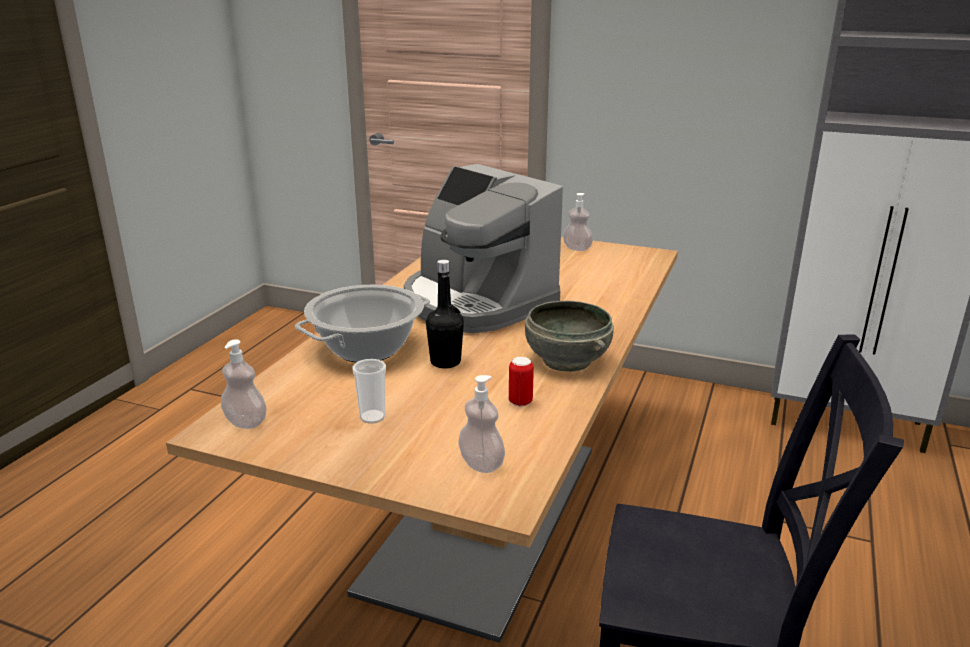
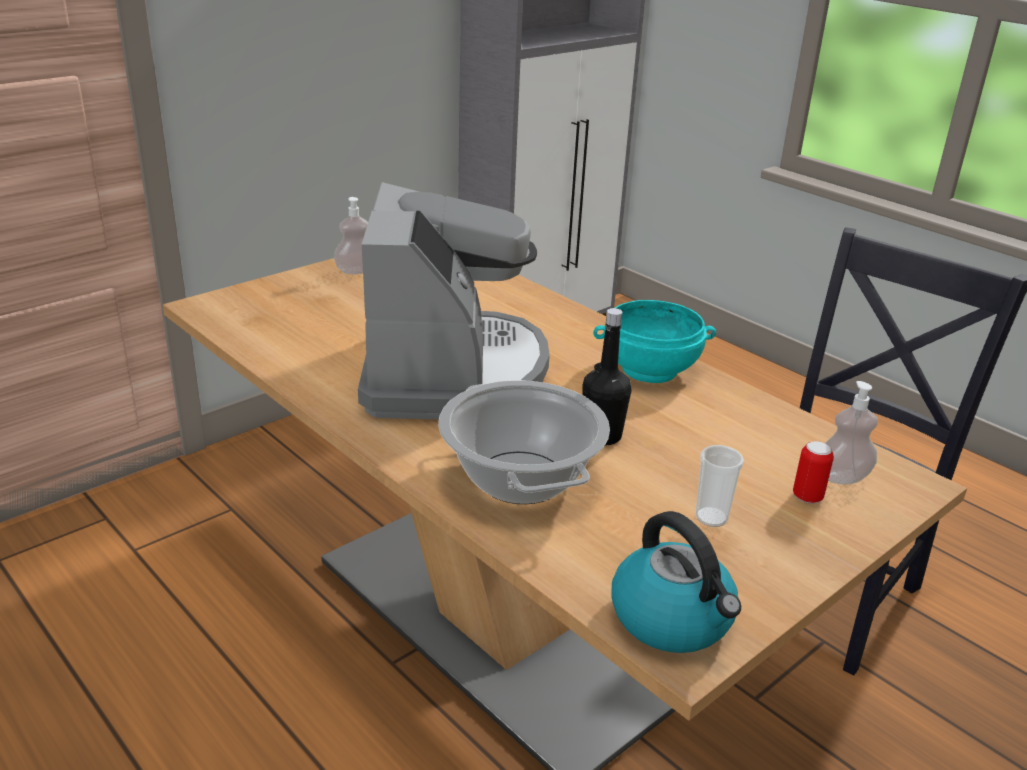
camera: 65 degrees left, 5 degrees up
soap dispenser [221,339,267,429] -> kettle [611,511,741,653]
coffee machine [404,164,563,333] -> coffee machine turned 75 degrees counterclockwise [358,182,550,419]
can [509,357,534,406] -> can moved to [793,441,834,504]
grey bowl [525,301,614,372] -> turquoise bowl [593,300,716,383]

